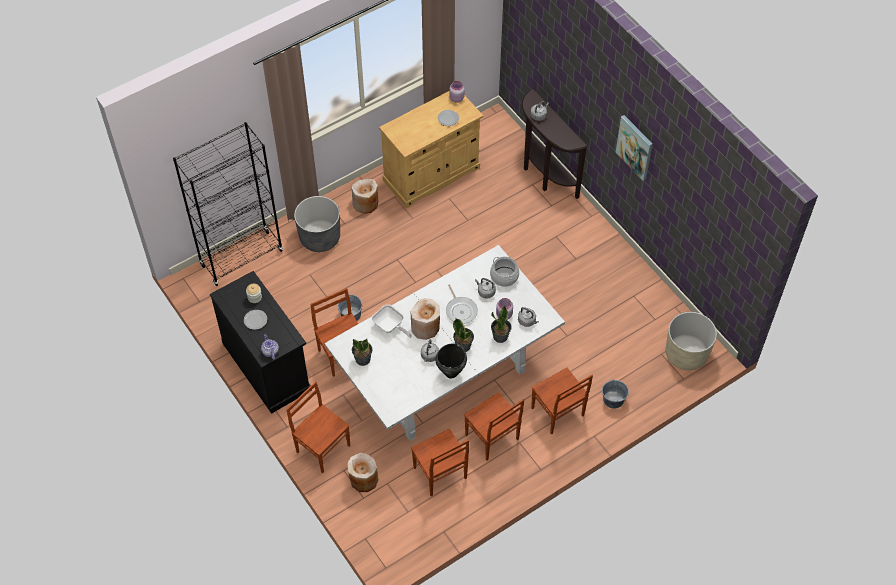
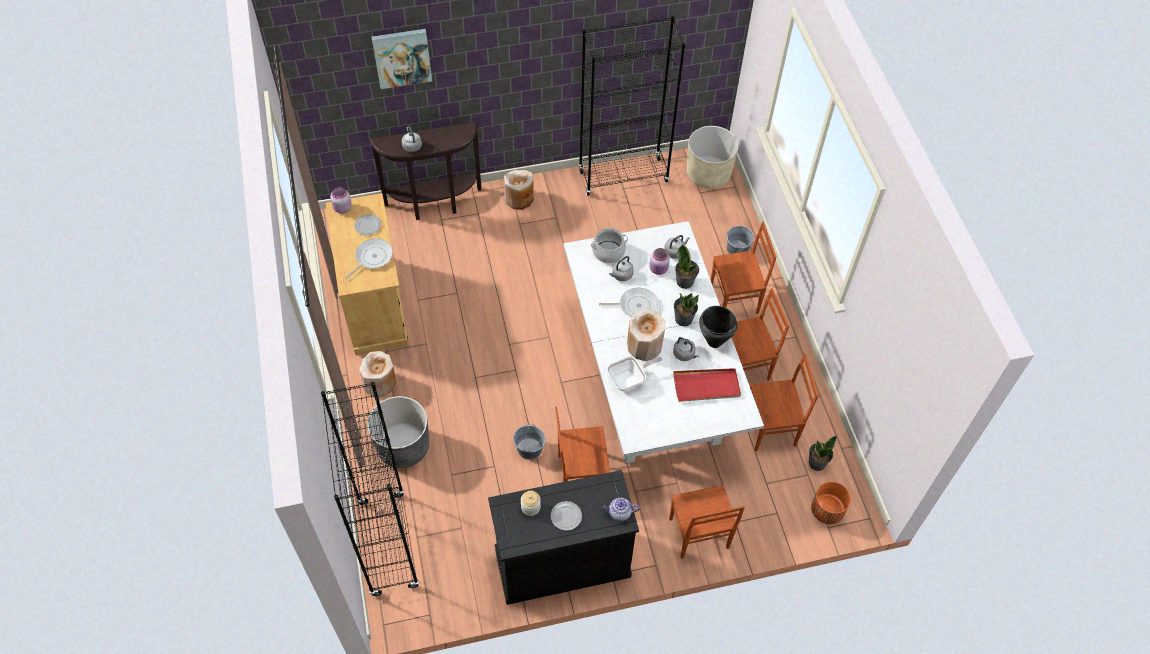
camera: 70 degrees left, 0 degrees up
brown chair [286,381,350,473] -> brown chair turned 75 degrees counterclockwise [669,485,745,559]
beige vase [347,453,378,492] -> beige vase moved to [504,170,534,210]
potted plant [352,339,373,366] -> potted plant moved to [809,435,837,471]
picture [616,115,653,181] -> picture moved to [372,29,432,89]
none -> frying pan [345,238,393,279]
none -> black bookcase [579,16,685,196]
none -> red tray [673,368,741,402]
none -> orange planter [811,482,851,524]

